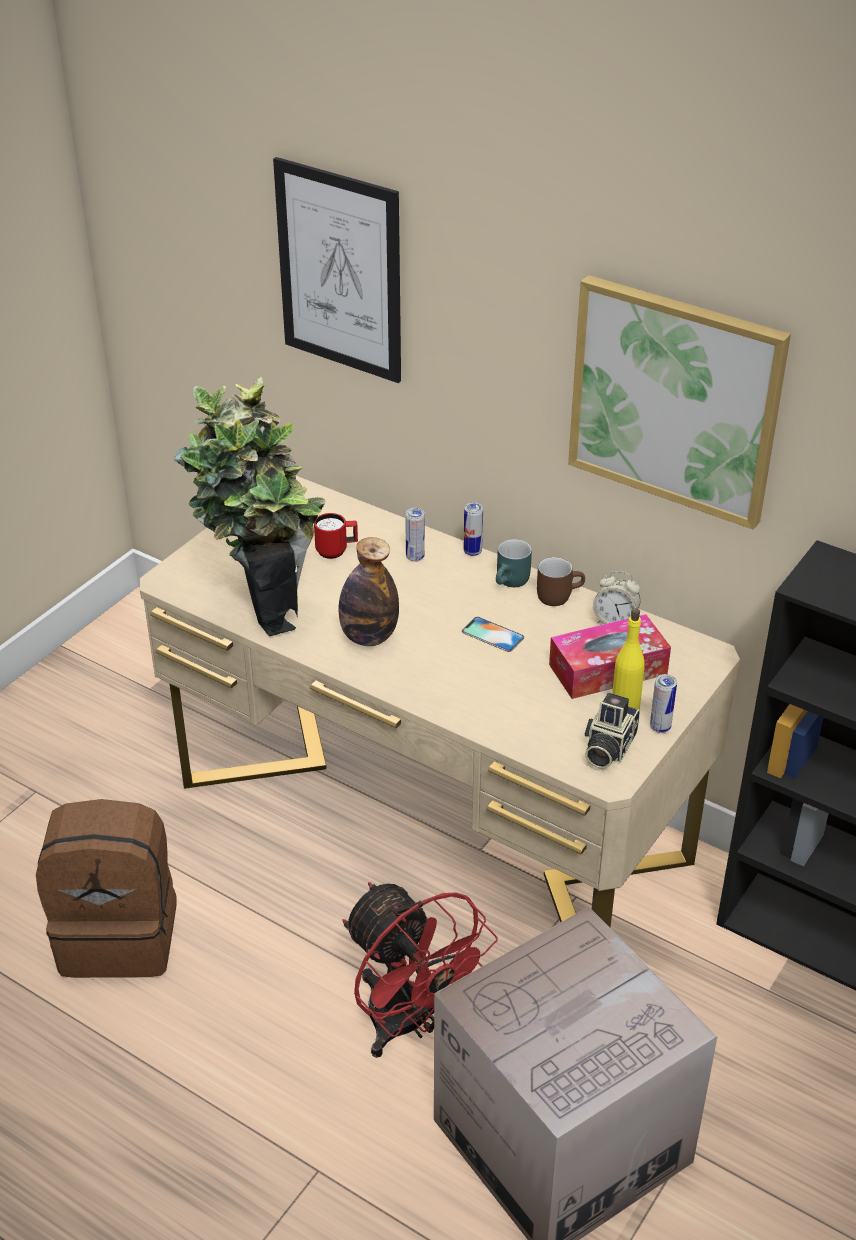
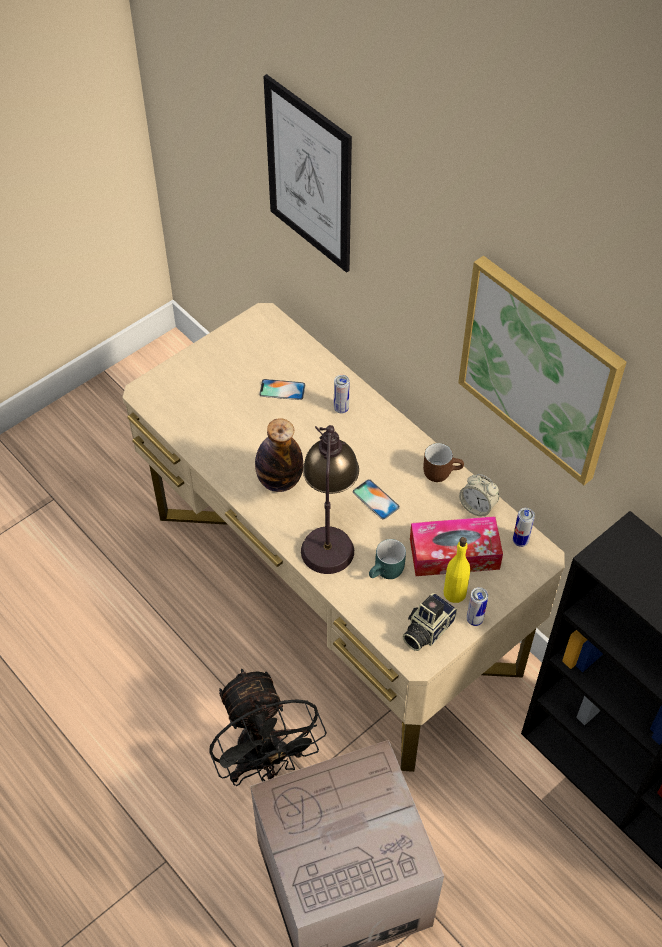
camera: 15 degrees right, 15 degrees up
brown backpack [36,799,177,978] -> none
potted plant [174,376,325,636] -> none
red mug [314,513,358,559] -> phone [259,379,305,400]
red fan [342,882,498,1058] -> black fan [209,669,327,786]
can [464,502,483,556] -> can moved to [513,508,535,547]
turquoise mug [496,539,532,587] -> turquoise mug moved to [369,539,406,579]
none -> table lamp [301,425,359,574]

